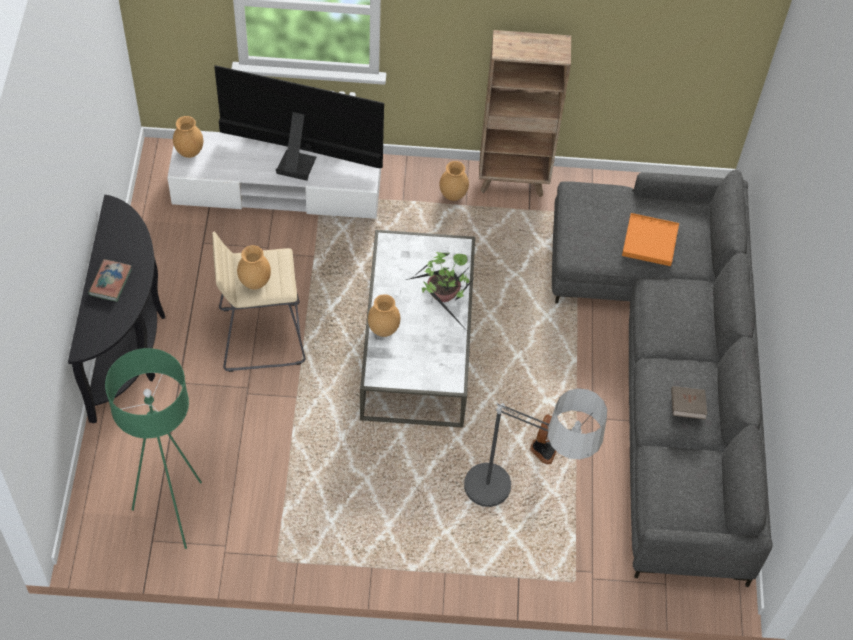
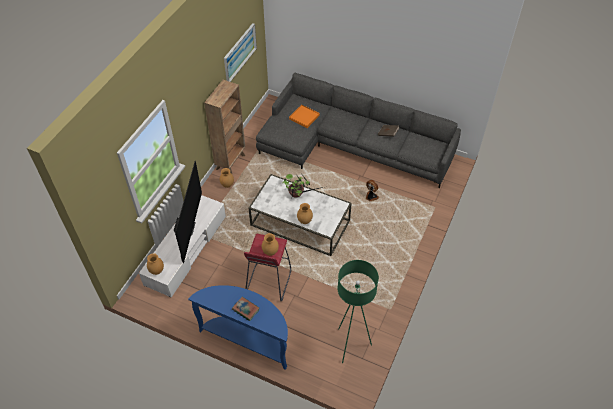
camera: 65 degrees left, 5 degrees down
black console table [68,195,165,423] -> blue console table [188,285,288,370]
beige stool [212,231,306,372] -> red stool [244,234,291,302]
television [214,65,384,181] -> television turned 150 degrees clockwise [174,161,202,263]
floor lamp [464,388,607,507] -> none
none -> picture [224,23,257,82]

